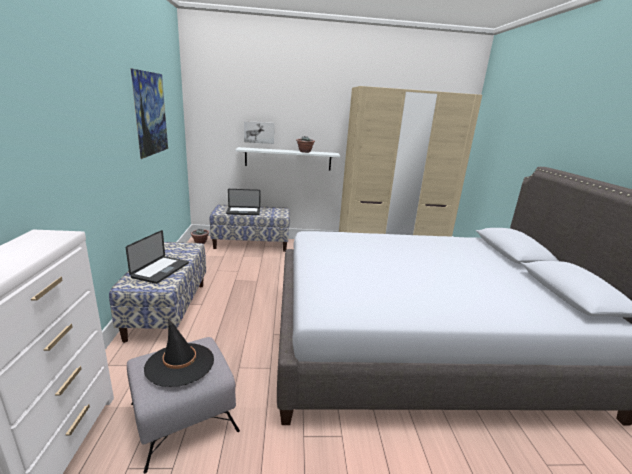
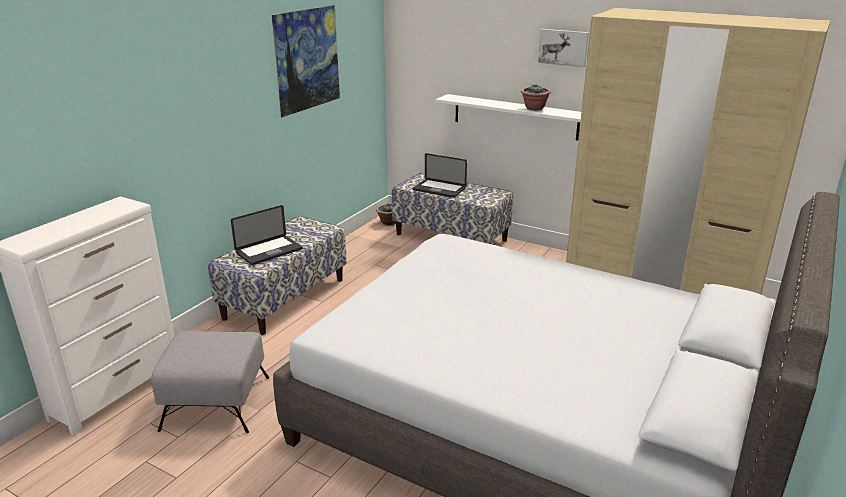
camera: 35 degrees right, 5 degrees up
black hat [144,319,214,387] -> none
picture [244,121,274,144] -> picture moved to [538,29,589,67]

